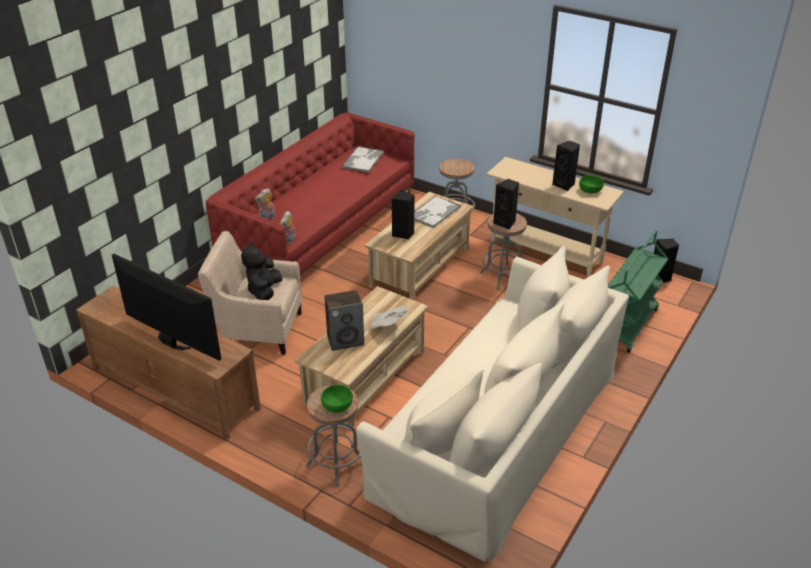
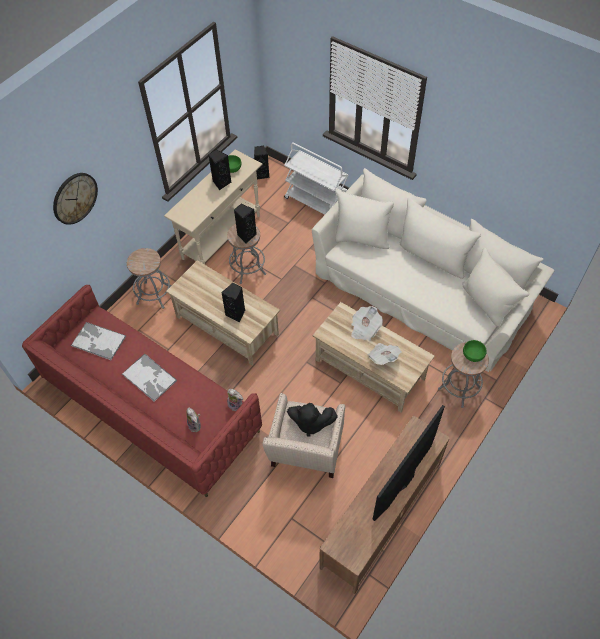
camera: 85 degrees left, 20 degrees up
speaker [324,290,364,351] -> newspaper [368,343,402,365]
tray [414,196,461,228] -> tray moved to [122,353,177,402]
green cart [608,231,668,353] -> white cart [284,142,349,215]
none -> wall clock [53,173,98,225]

